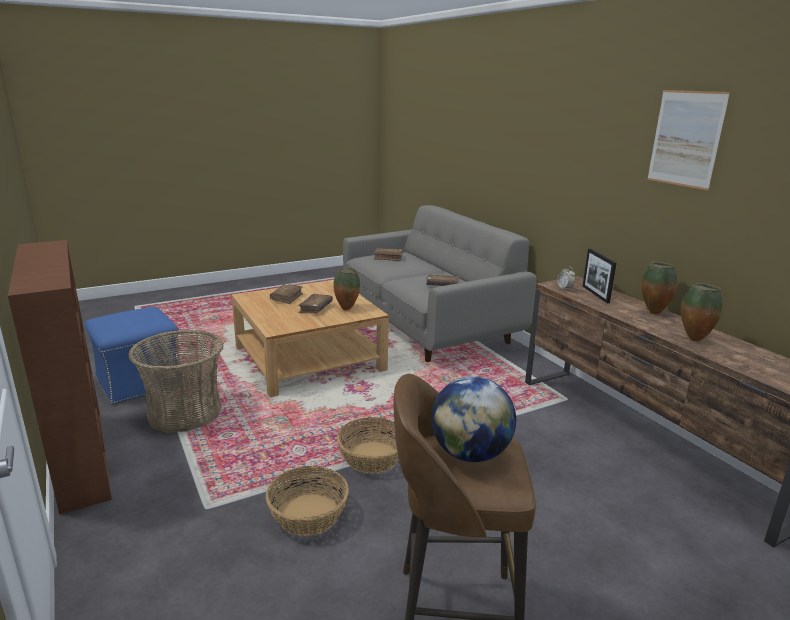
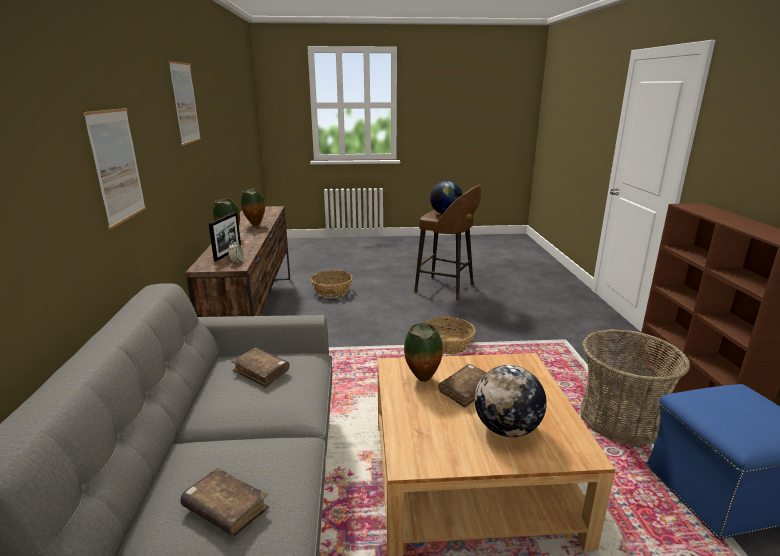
camera: 155 degrees left, 0 degrees up
basket [266,466,349,536] -> basket moved to [311,270,353,298]
brown book [270,284,303,304] -> globe [475,365,546,437]
none -> picture [83,108,146,229]

